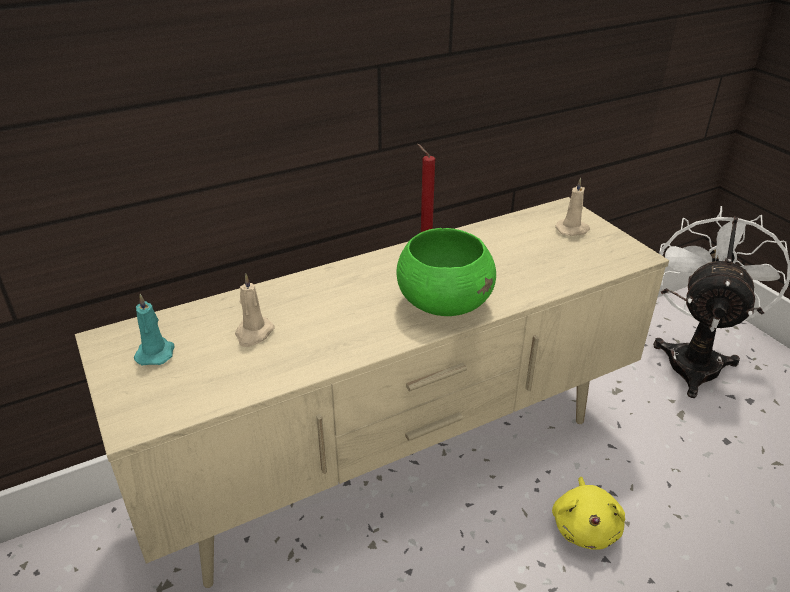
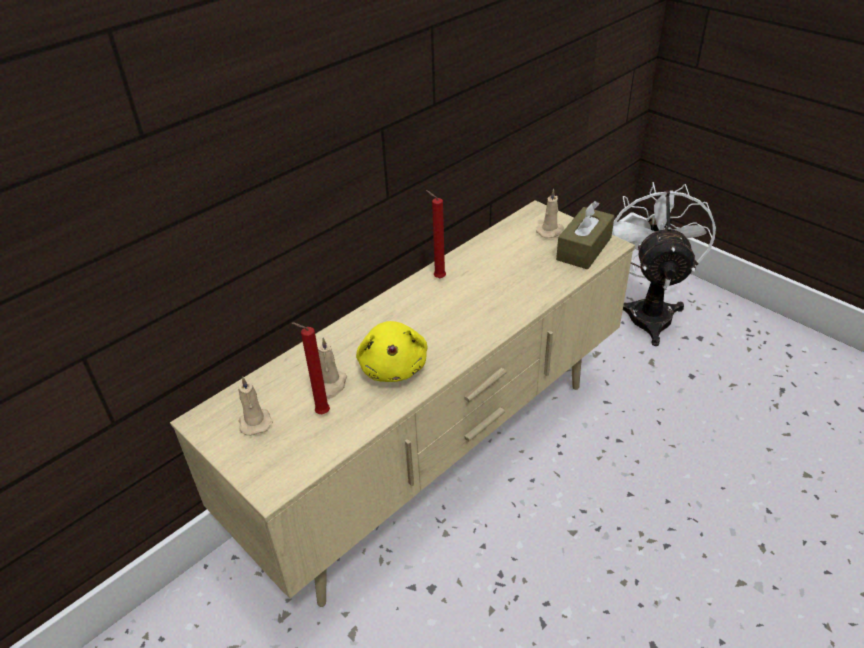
camera: 15 degrees left, 5 degrees up
turquoise candle [134,294,174,366] -> beige candle [238,376,273,436]
green bowl [396,228,496,316] -> none
yellow plush toy [552,477,625,550] -> yellow plush toy moved to [356,321,428,382]
none -> red candle [292,322,330,414]
none -> brown tissue box [556,201,614,270]

